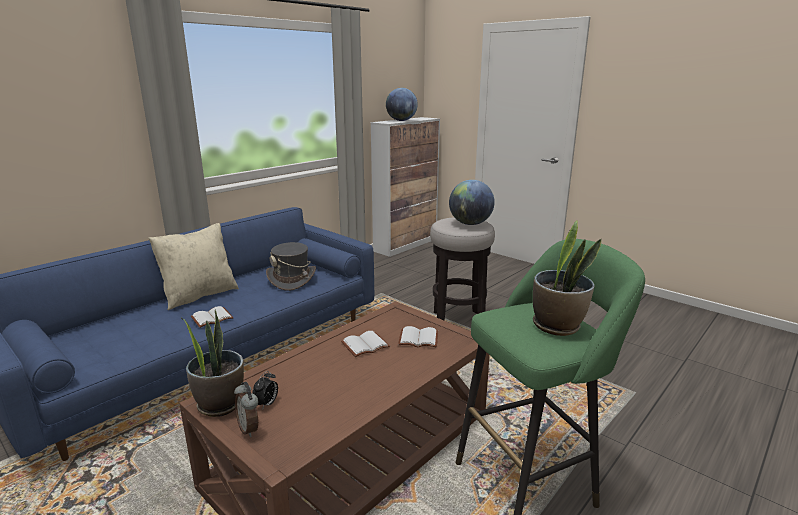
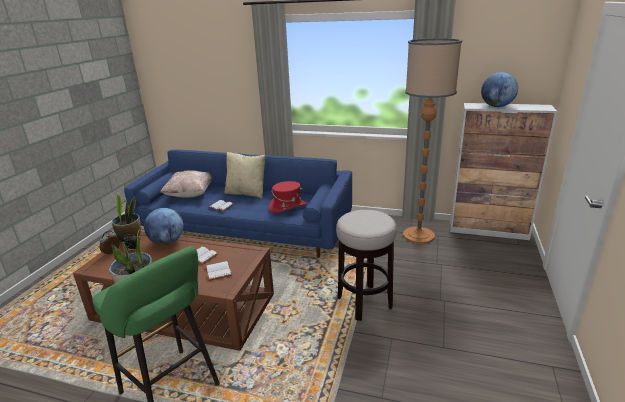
camera: 65 degrees right, 5 degrees up
grey hat [266,242,316,291] -> red hat [269,181,306,213]
globe [449,180,495,225] -> globe moved to [144,208,183,245]
none -> beige pillow [160,171,212,197]
none -> floor lamp [403,38,462,244]

